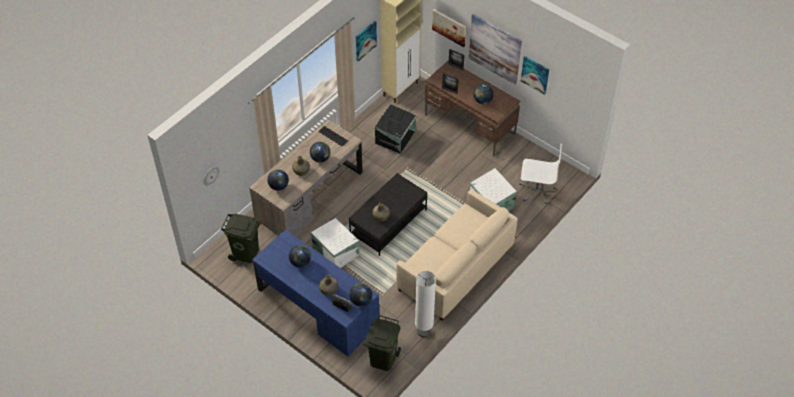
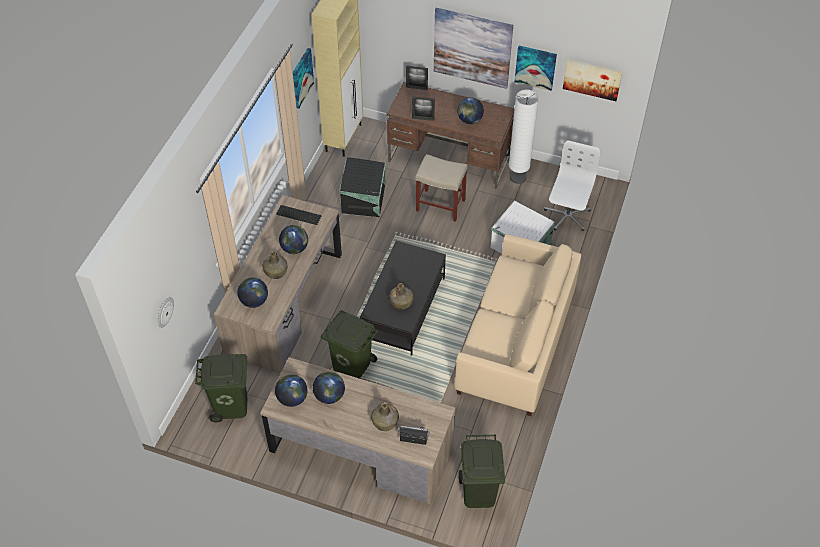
camera: 20 degrees left, 0 degrees up
blue desk [252,230,379,356] -> brown desk [260,357,455,505]
white storage box [310,218,359,268] -> green trash can [321,310,378,379]
globe [349,283,372,306] -> globe moved to [275,374,308,407]
white floor lamp [415,271,436,338] -> white floor lamp moved to [509,90,539,184]
picture [432,9,466,47] -> picture moved to [563,59,623,101]
white office chair [519,144,562,204] -> white office chair turned 60 degrees counterclockwise [544,140,601,231]
none -> beige stool [415,154,468,222]

